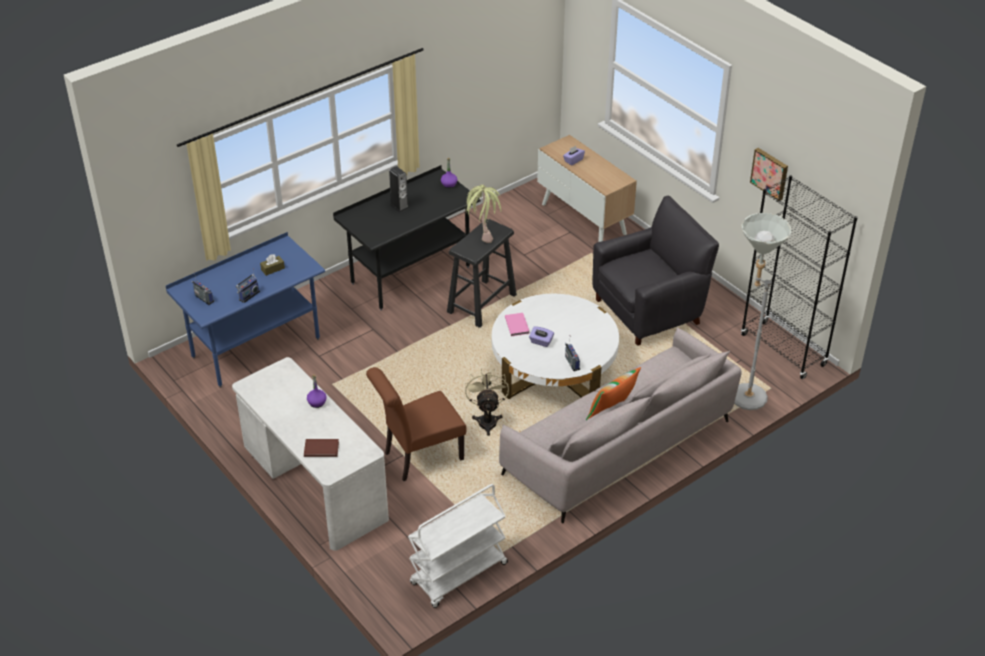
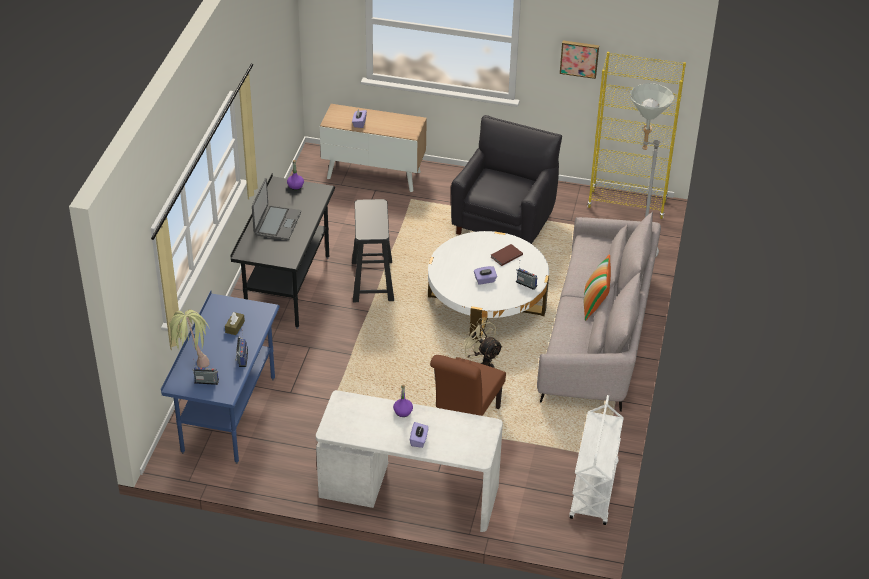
camera: 40 degrees left, 0 degrees up
brown book [304,439,339,457] -> brown book moved to [491,244,523,266]
speaker [389,166,409,213] -> laptop [252,178,301,240]
potted plant [465,185,501,243] -> potted plant moved to [169,309,210,368]
pink book [505,313,529,336] -> none
black bookcase [741,175,858,379] -> yellow bookcase [587,52,686,219]
none -> purple tissue box [410,422,429,448]

